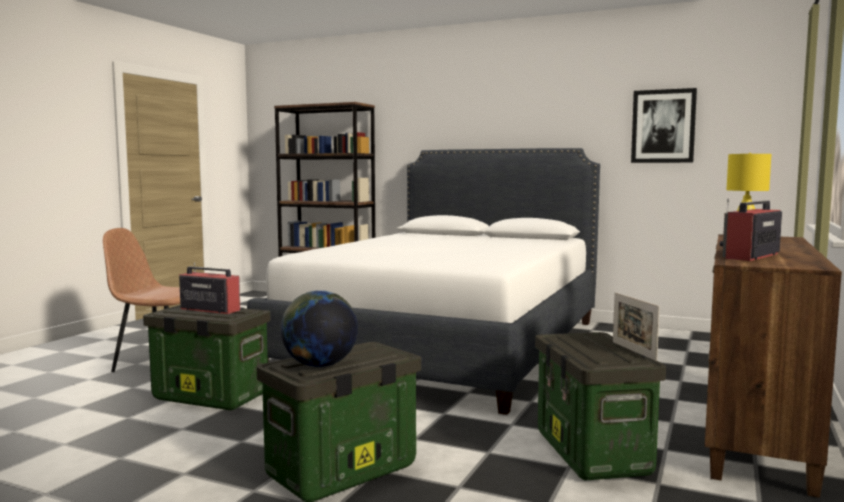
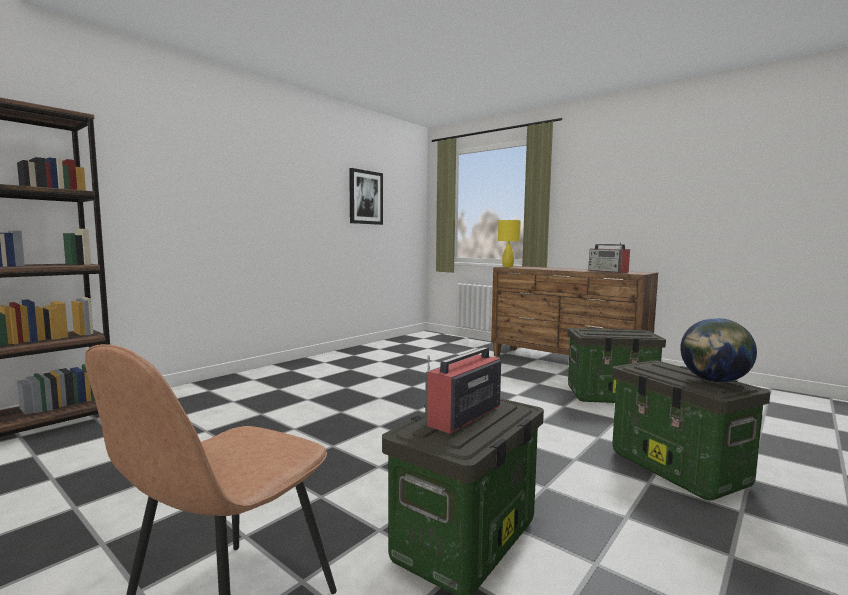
camera: 75 degrees left, 0 degrees up
white bed [247,148,600,415] -> none
picture frame [613,292,660,361] -> none

